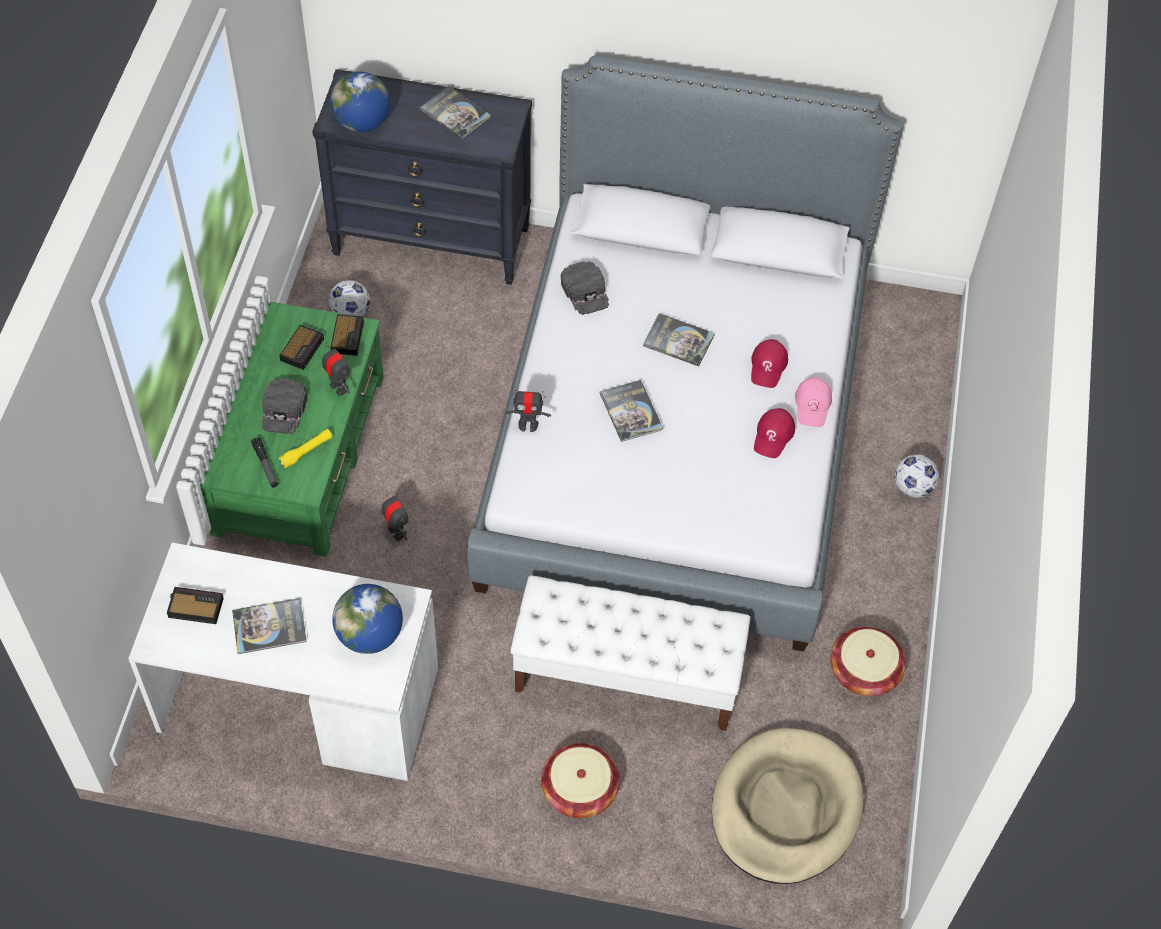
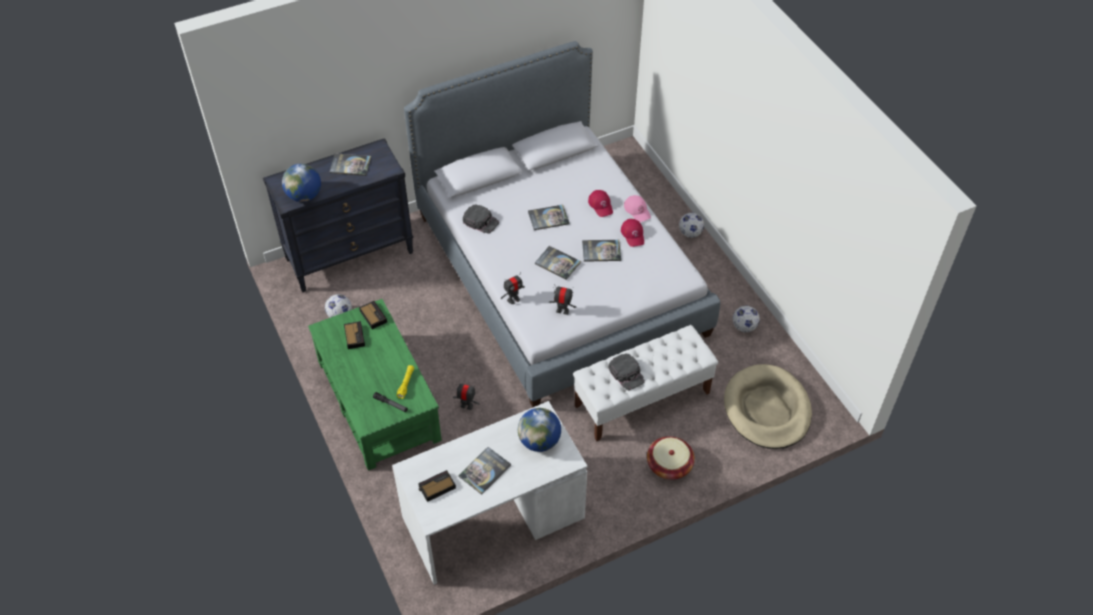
camera: 35 degrees left, 5 degrees down
black cap [262,378,307,434] -> black cap moved to [609,354,645,390]
toy robot [322,342,350,396] -> toy robot moved to [549,284,577,315]
basket [830,626,906,696] -> football [733,306,760,333]
none -> book [582,240,621,262]

